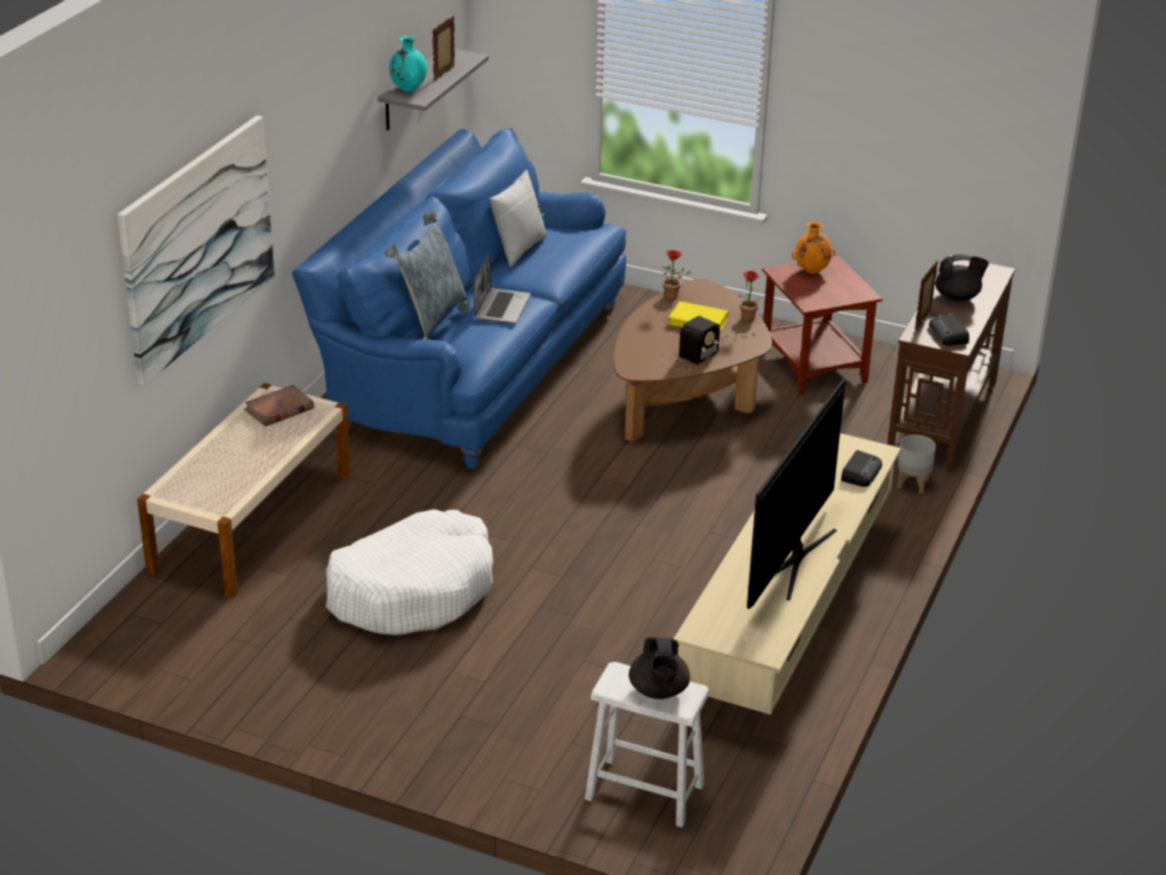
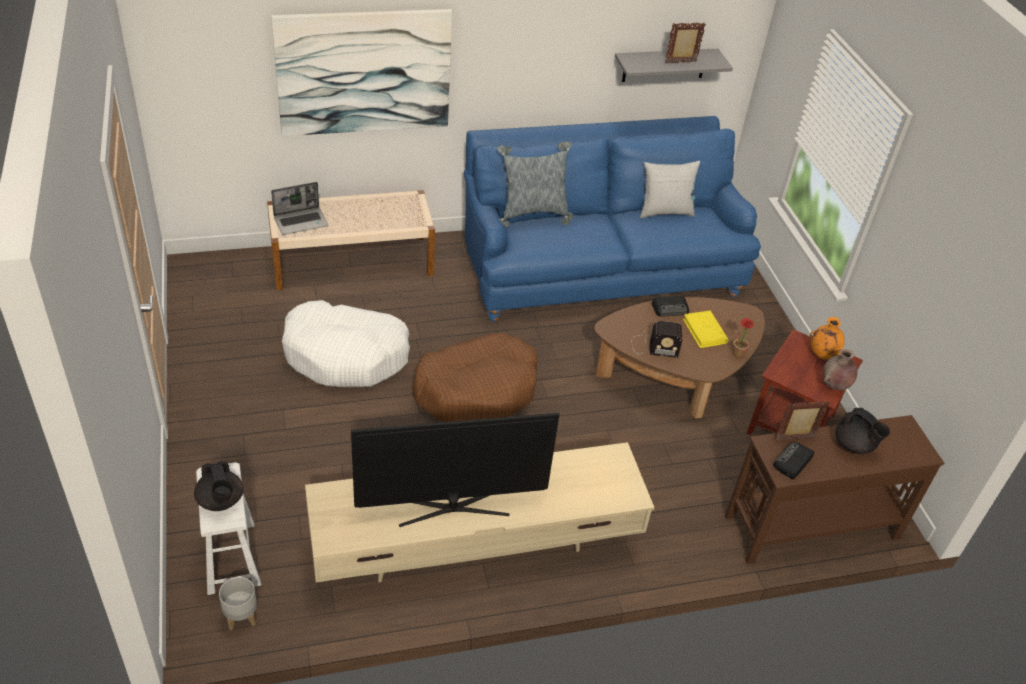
camera: 50 degrees right, 10 degrees up
brown book [244,385,314,427] -> none
turquoise vase [389,36,427,92] -> none
laptop [474,253,531,324] -> laptop moved to [271,182,328,235]
black teapot [629,637,690,699] -> black teapot turned 75 degrees counterclockwise [194,461,243,511]
potted plant [662,250,692,300] -> none
radio [841,450,882,487] -> radio moved to [652,296,689,317]
grey planter [897,435,936,493] -> grey planter moved to [219,577,257,631]
none -> brown dog bed [412,333,537,422]
none -> brown vase [823,349,858,390]

